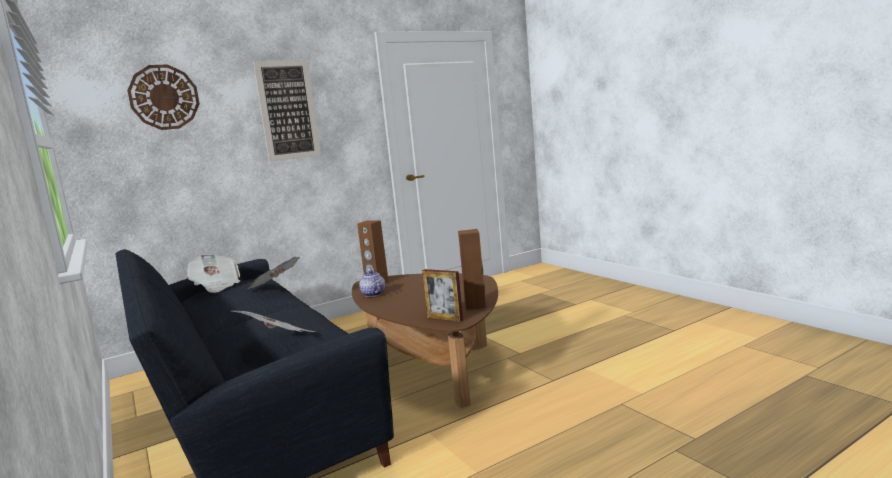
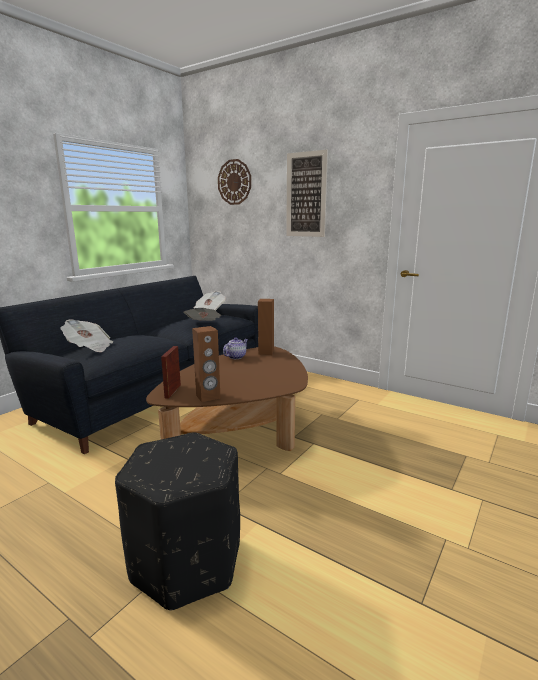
camera: 65 degrees right, 5 degrees up
none -> black ottoman [115,432,240,611]

